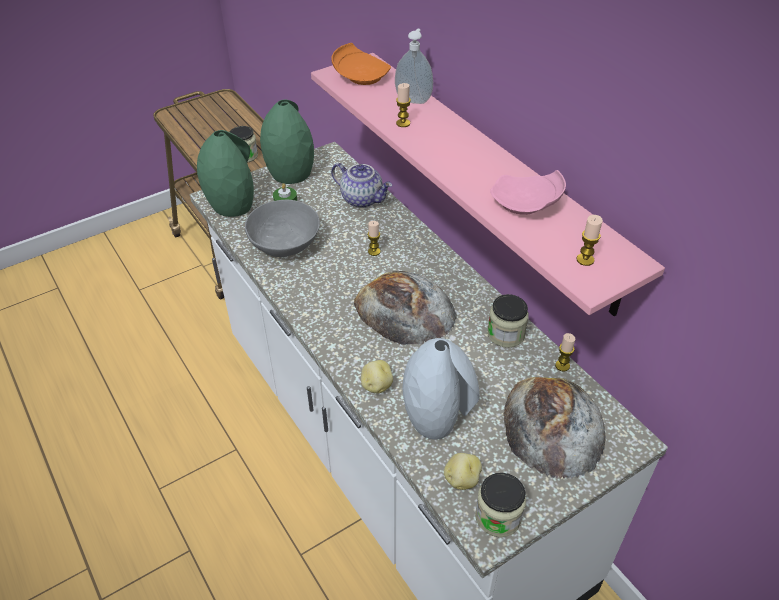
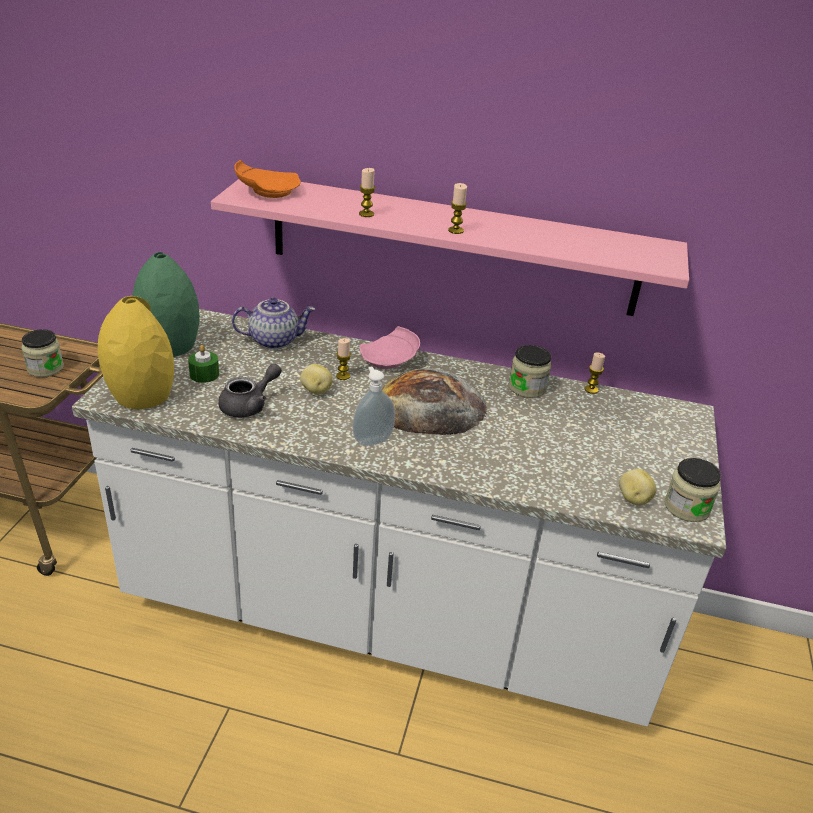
camera: 45 degrees left, 10 degrees down
green vase [197,130,254,217] -> yellow vase [97,296,174,409]
grey bowl [245,200,320,257] -> grey teapot [218,363,282,418]
potato [361,360,393,394] -> potato moved to [300,364,333,395]
soap dispenser [395,28,433,104] -> soap dispenser moved to [352,367,395,446]
grey vase [402,338,480,440] -> none
pink plate [490,170,566,215] -> pink plate moved to [359,326,420,369]
bread [504,377,606,479] -> none
candle [576,215,603,266] -> candle moved to [448,183,467,234]

